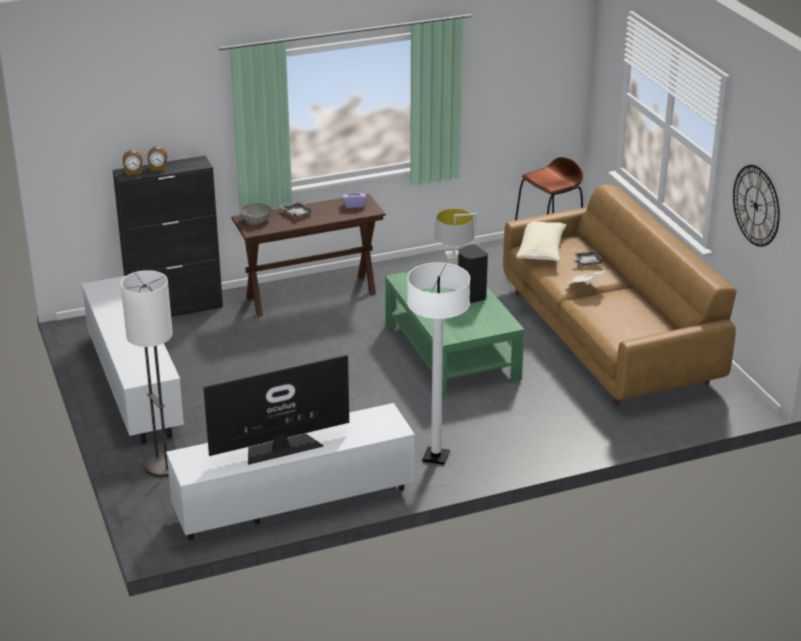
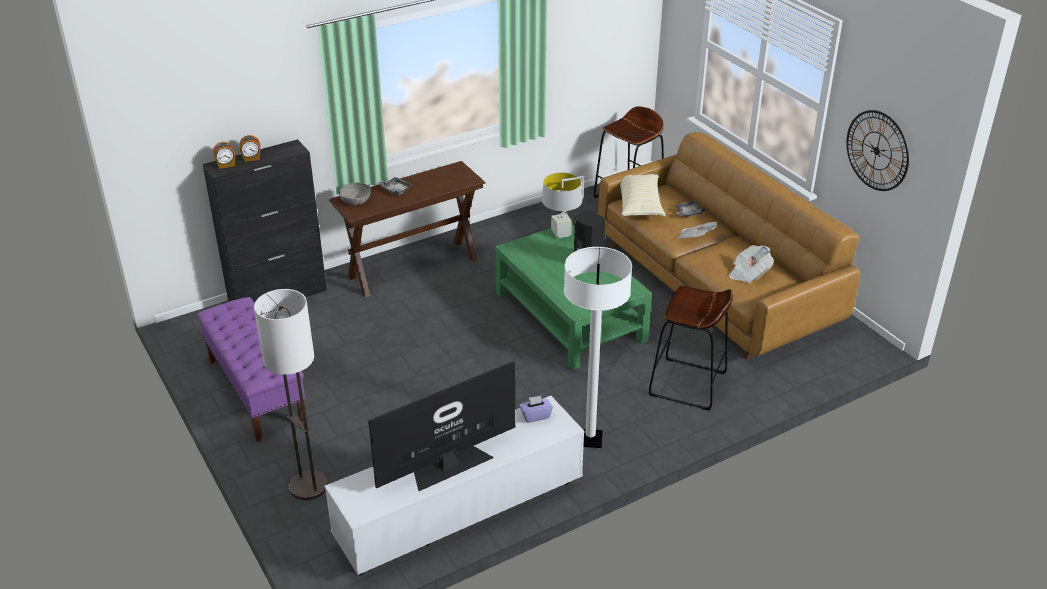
camera: 10 degrees left, 5 degrees up
white tv stand [82,276,184,444] -> purple bench [197,297,307,442]
purple tissue box [342,188,367,208] -> purple tissue box moved to [519,396,553,423]
none -> brown stool [649,286,733,411]
none -> newspaper [729,245,774,283]

